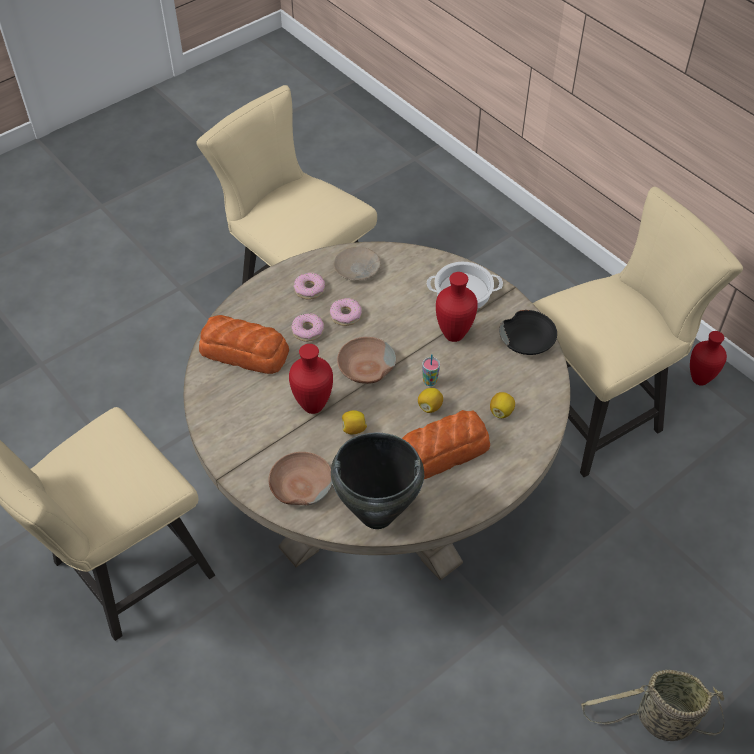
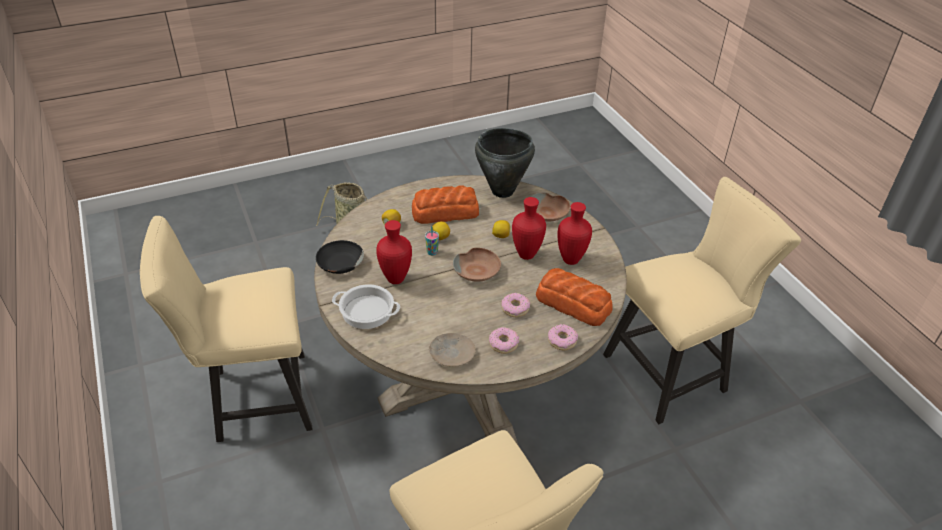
camera: 165 degrees left, 10 degrees down
donut [330,298,362,326] -> donut moved to [548,324,578,350]
red vase [690,331,727,386] -> red vase moved to [557,202,592,265]

